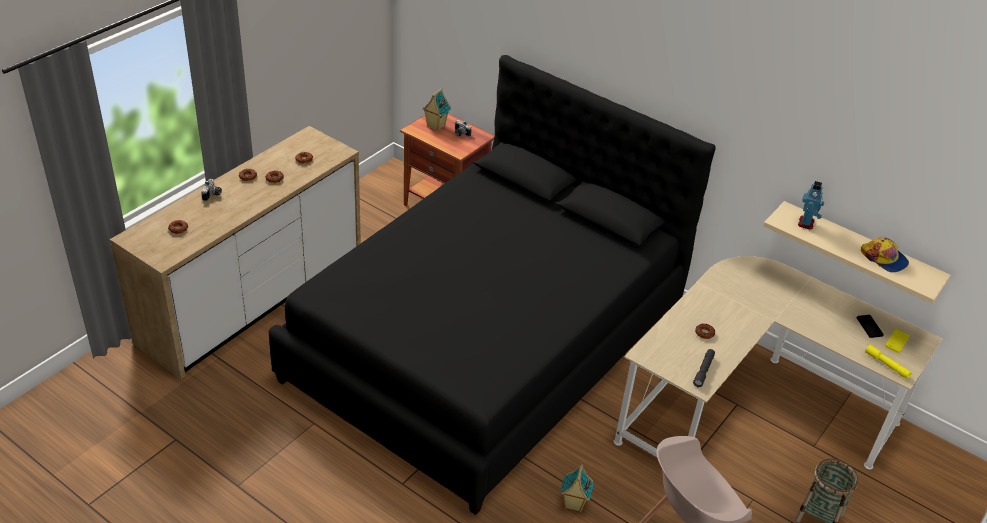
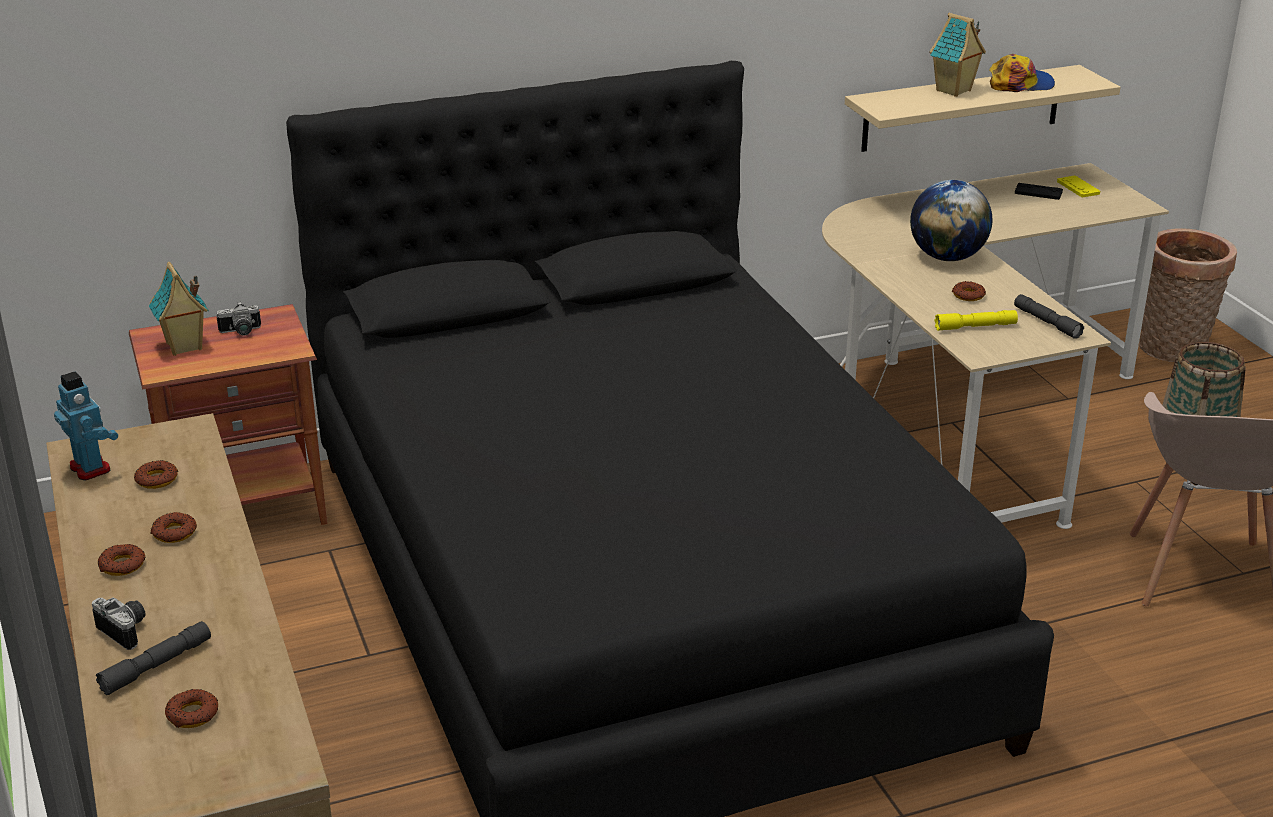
camera: 55 degrees left, 10 degrees down
toy house [561,464,594,512] -> toy house moved to [929,13,986,97]
toy robot [798,181,824,230] -> toy robot moved to [54,371,118,481]
yellow flashlight [865,344,911,379] -> yellow flashlight moved to [935,310,1018,331]
none -> grey flashlight [96,621,211,695]
none -> globe [910,180,992,261]
none -> basket [1139,228,1237,362]

